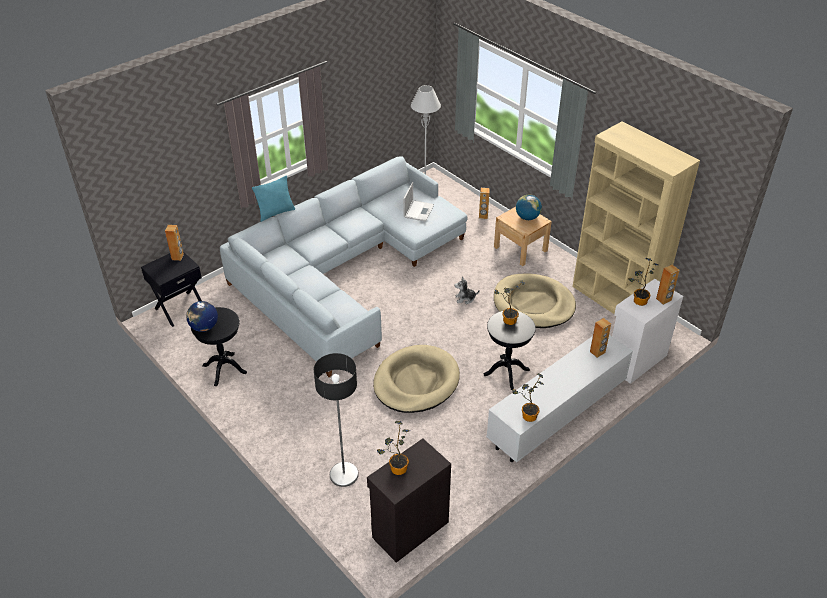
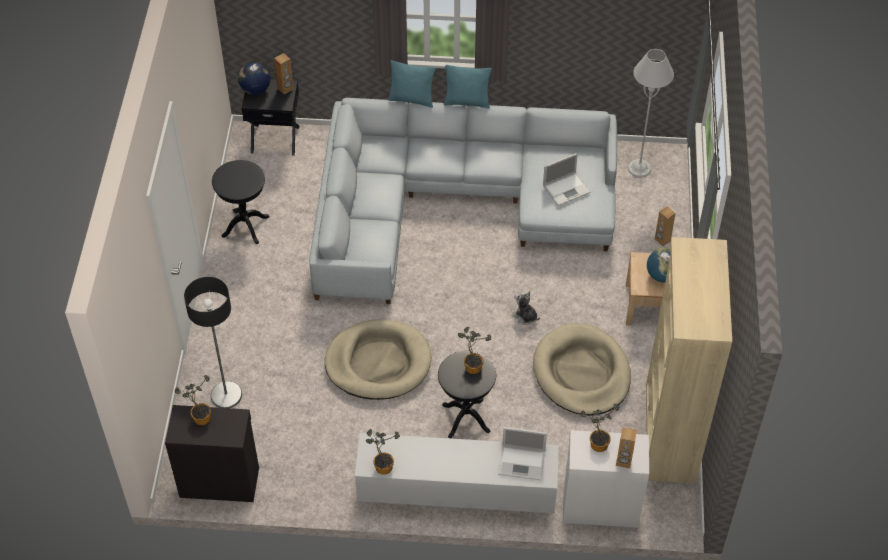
camera: 45 degrees right, 10 degrees up
globe [186,301,218,332] -> globe moved to [238,63,270,95]
brown speaker [590,318,611,358] -> laptop [498,427,547,480]
none -> turquoise pillow [444,65,492,109]

